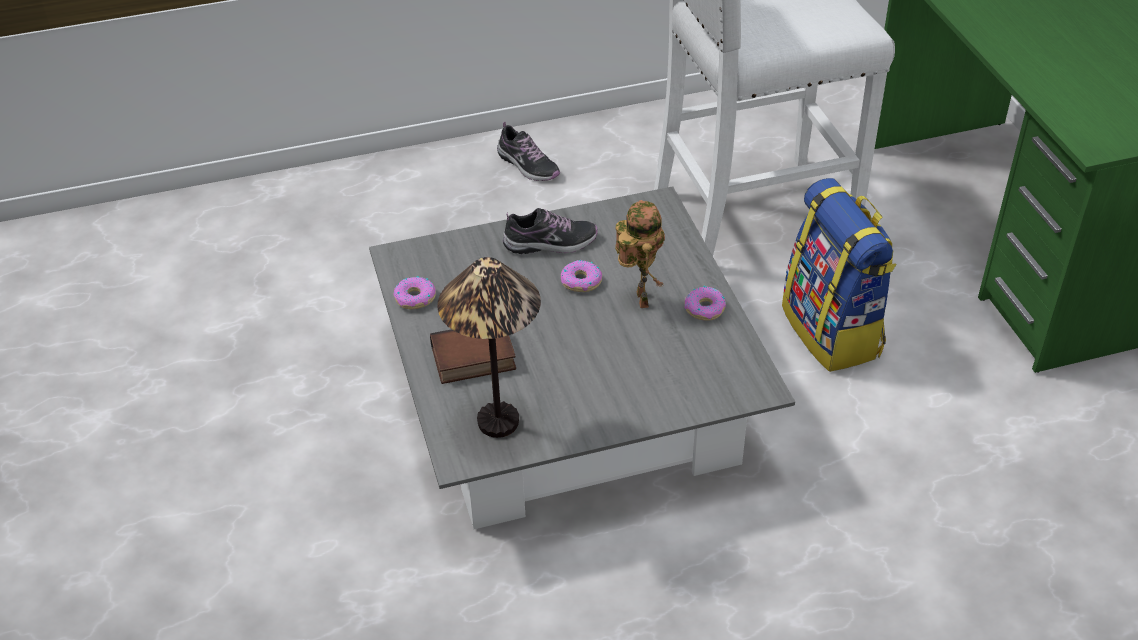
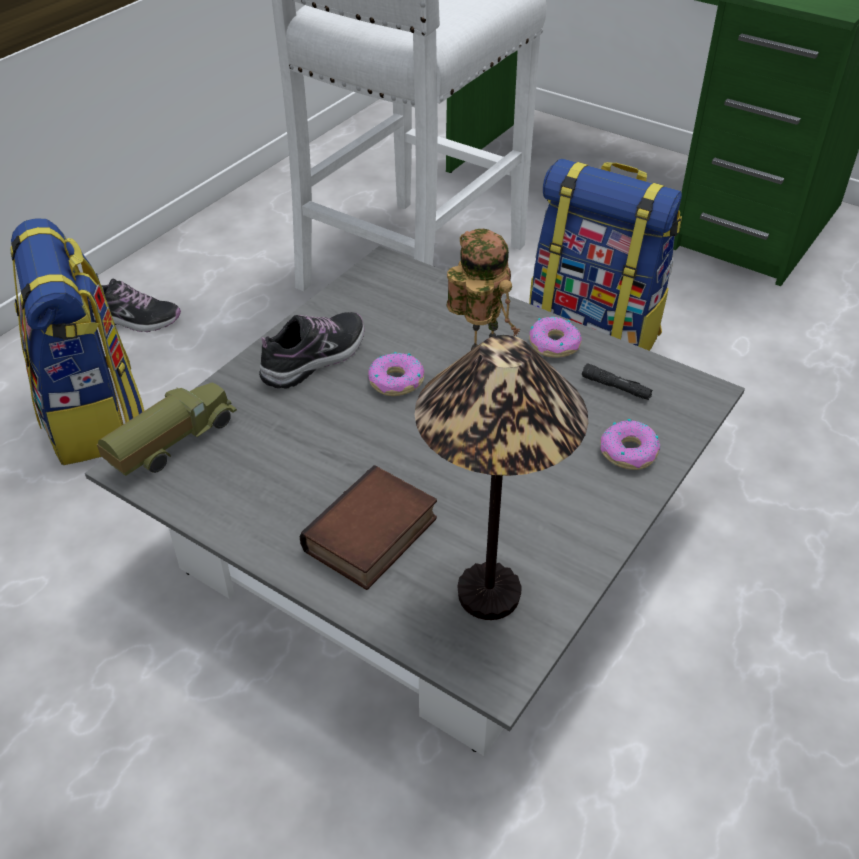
camera: 40 degrees left, 0 degrees up
donut [393,276,436,309] -> donut moved to [600,419,660,470]
none -> backpack [10,218,144,465]
none -> toy truck [97,383,237,476]
none -> black flashlight [582,363,653,400]

